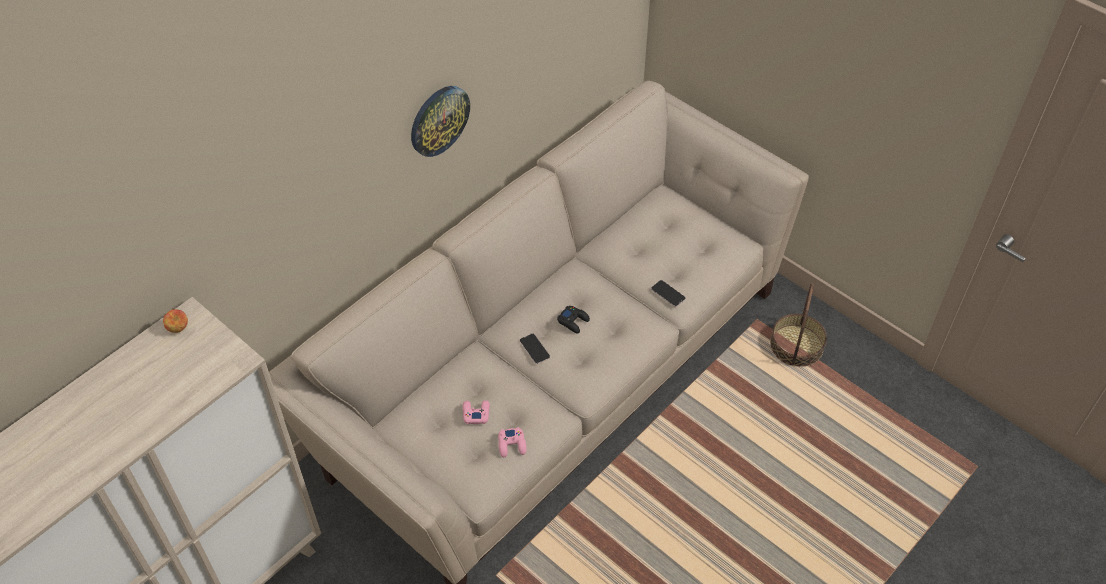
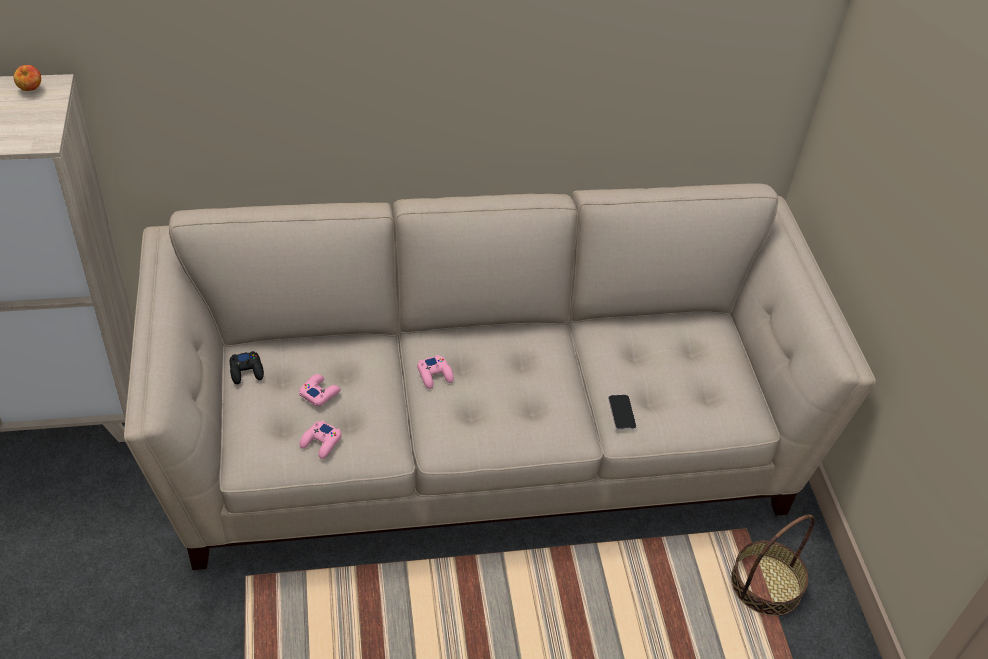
camera: 35 degrees right, 5 degrees down
wall clock [411,86,470,157] -> none
phone [520,333,550,364] -> pink game controller [417,355,454,389]
black game controller [557,306,590,334] -> black game controller moved to [230,351,264,384]

